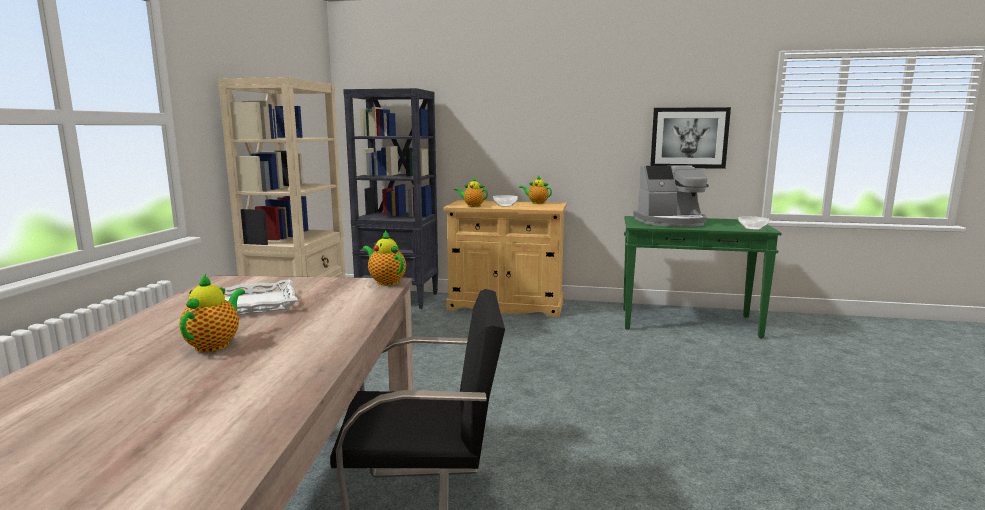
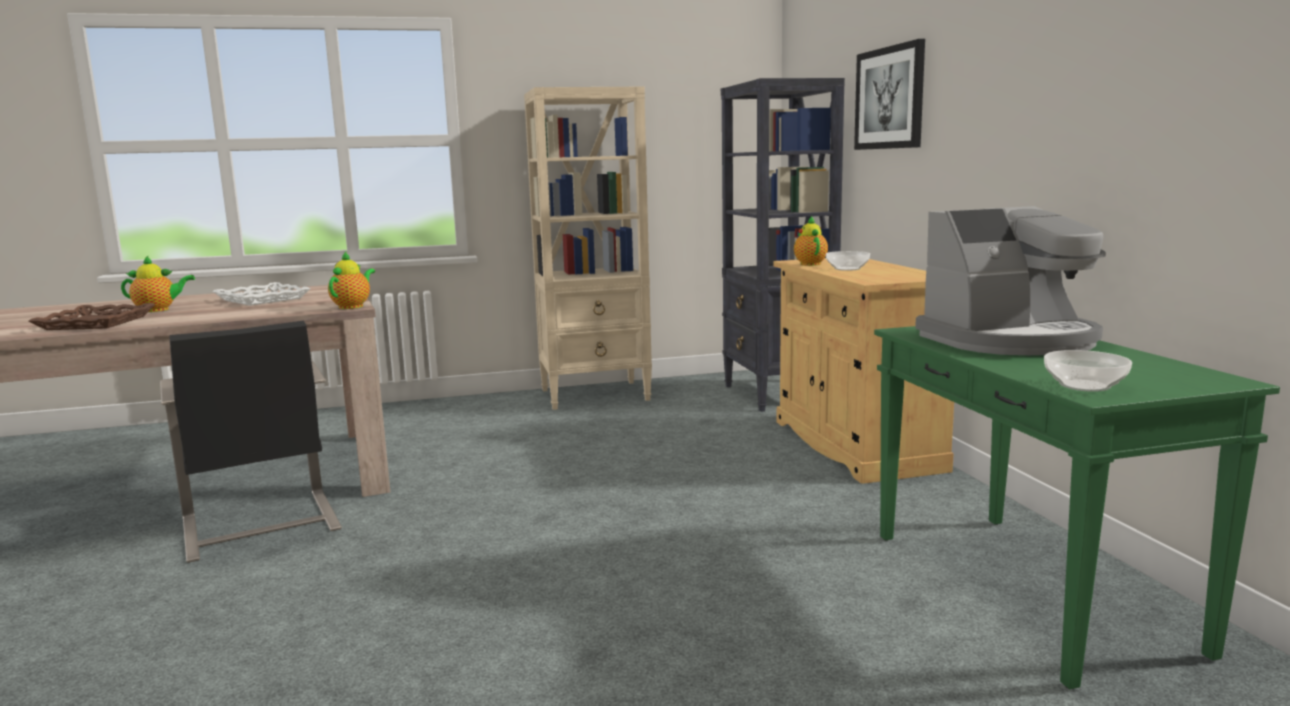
camera: 65 degrees right, 0 degrees up
teapot [519,175,552,204] -> none
coffee machine [633,165,709,227] -> coffee machine turned 75 degrees counterclockwise [915,206,1106,355]
picture [650,107,731,169] -> picture moved to [854,39,925,150]
none -> brown tray [29,303,156,330]

